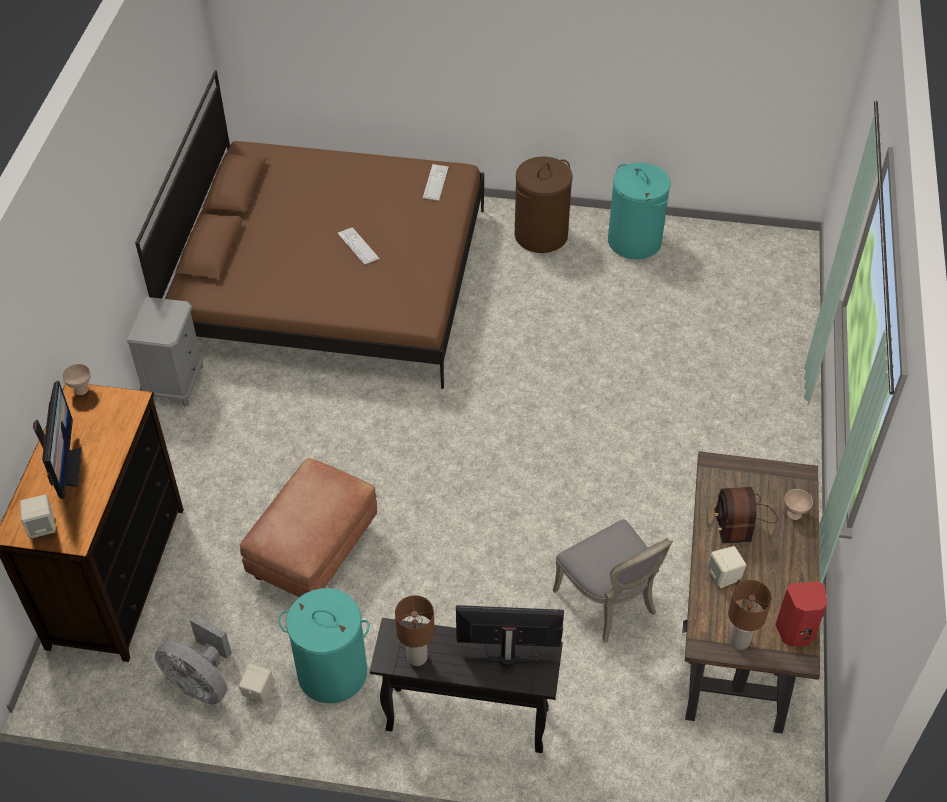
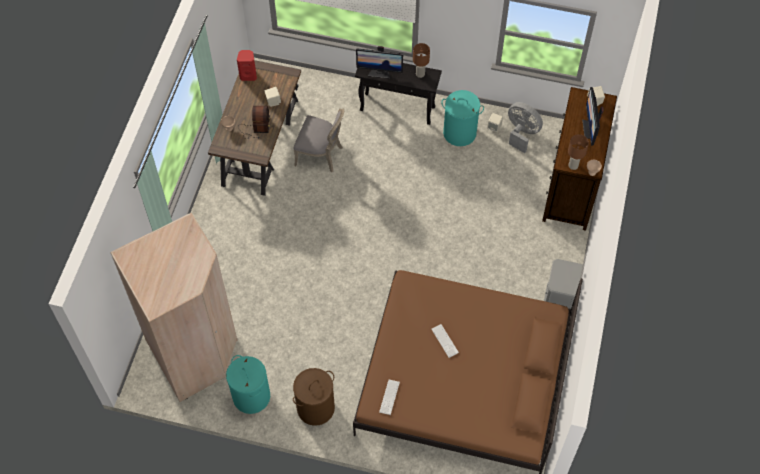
camera: 175 degrees left, 10 degrees up
brown ottoman [240,458,377,597] -> none
grey chair [553,519,673,642] -> grey chair turned 135 degrees clockwise [293,109,344,172]
brown table lamp [728,580,772,650] -> brown table lamp moved to [568,134,589,170]
none -> beige wardrobe [110,213,238,402]

